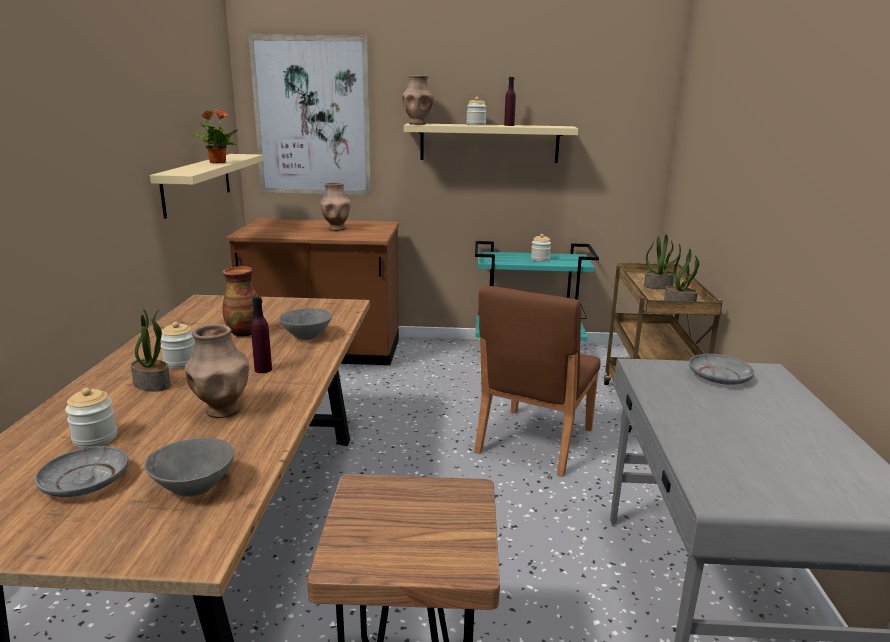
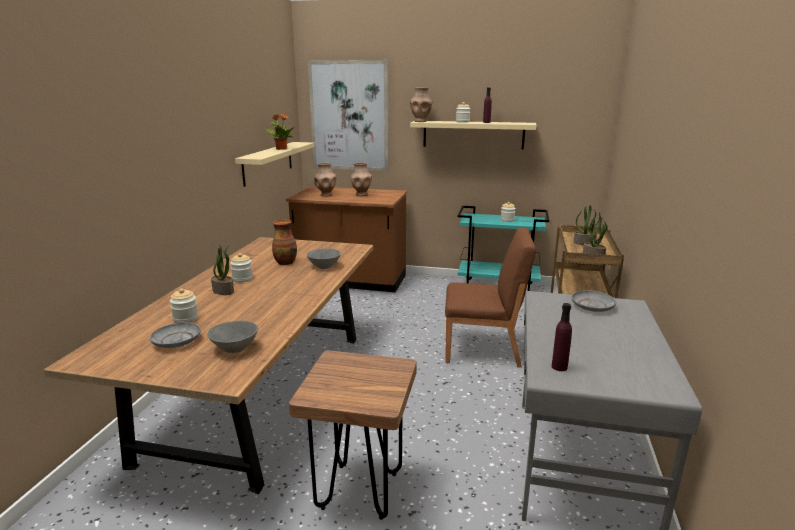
camera: 10 degrees right, 0 degrees up
brown vase [185,324,249,418] -> brown vase moved to [314,162,336,197]
purple bottle [251,297,272,373] -> purple bottle moved to [552,303,572,371]
brown chair [475,285,601,477] -> brown chair turned 120 degrees counterclockwise [445,228,536,368]

